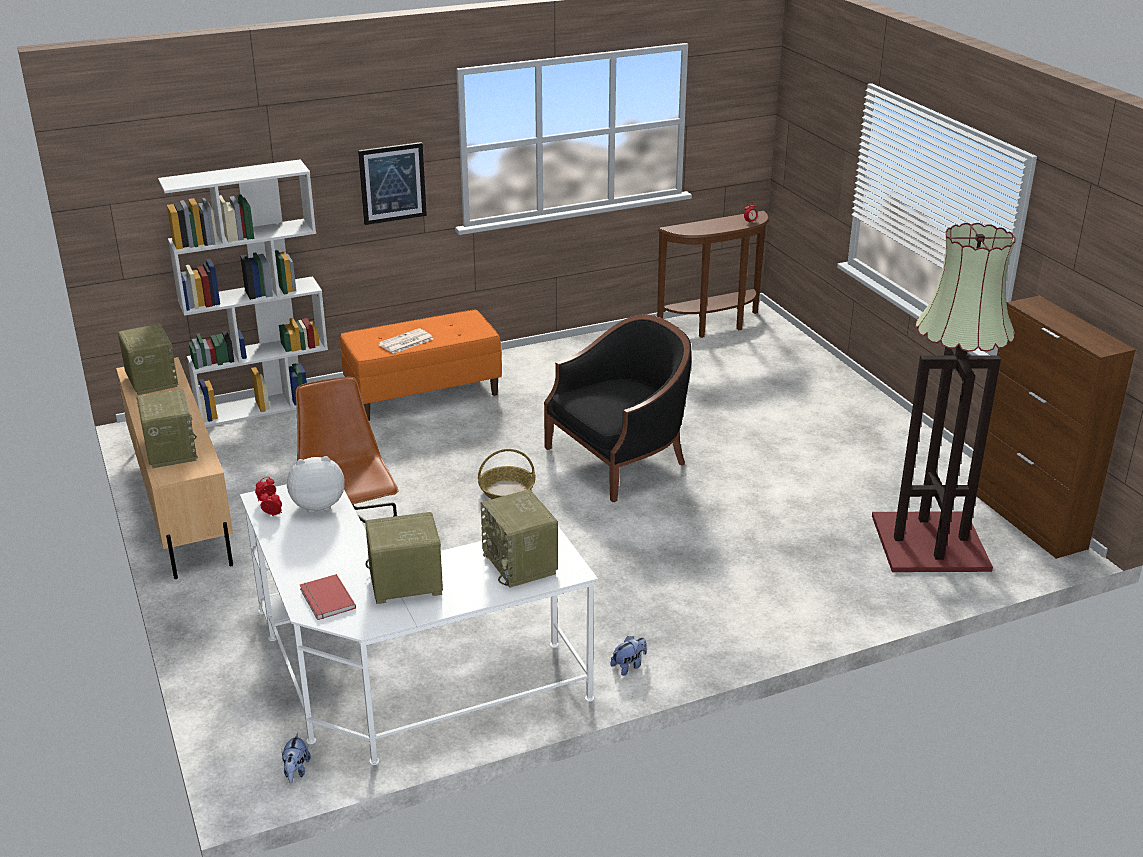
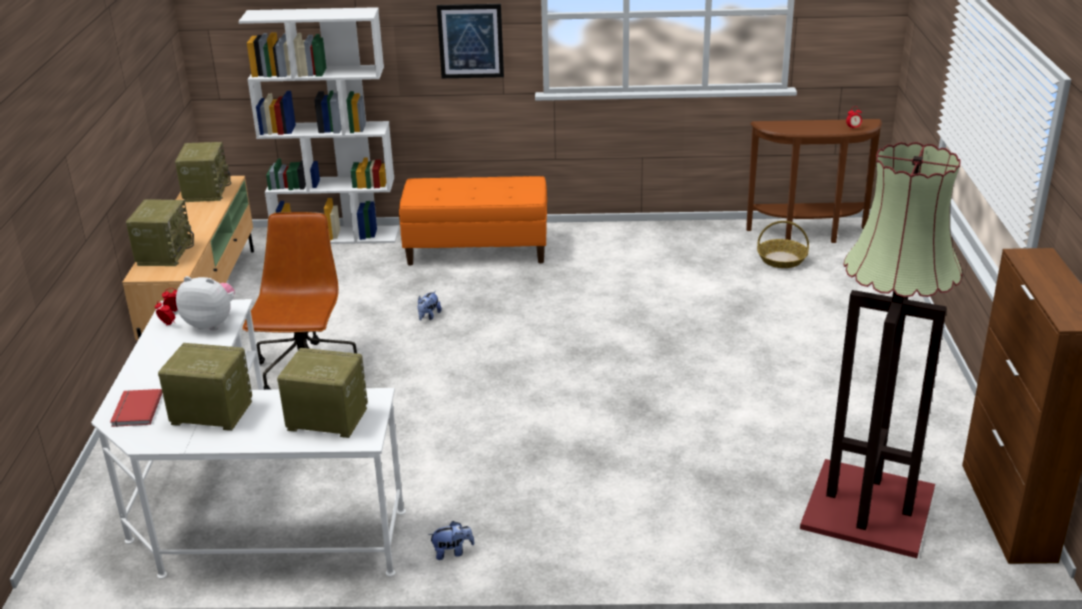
camera: 25 degrees right, 0 degrees up
plush toy [282,733,311,784] -> plush toy moved to [417,291,442,321]
newspaper [378,328,433,354] -> none
basket [478,449,535,499] -> basket moved to [757,221,809,268]
radio [481,489,558,588] -> radio turned 105 degrees clockwise [277,348,368,438]
black armchair [544,314,692,502] -> none

